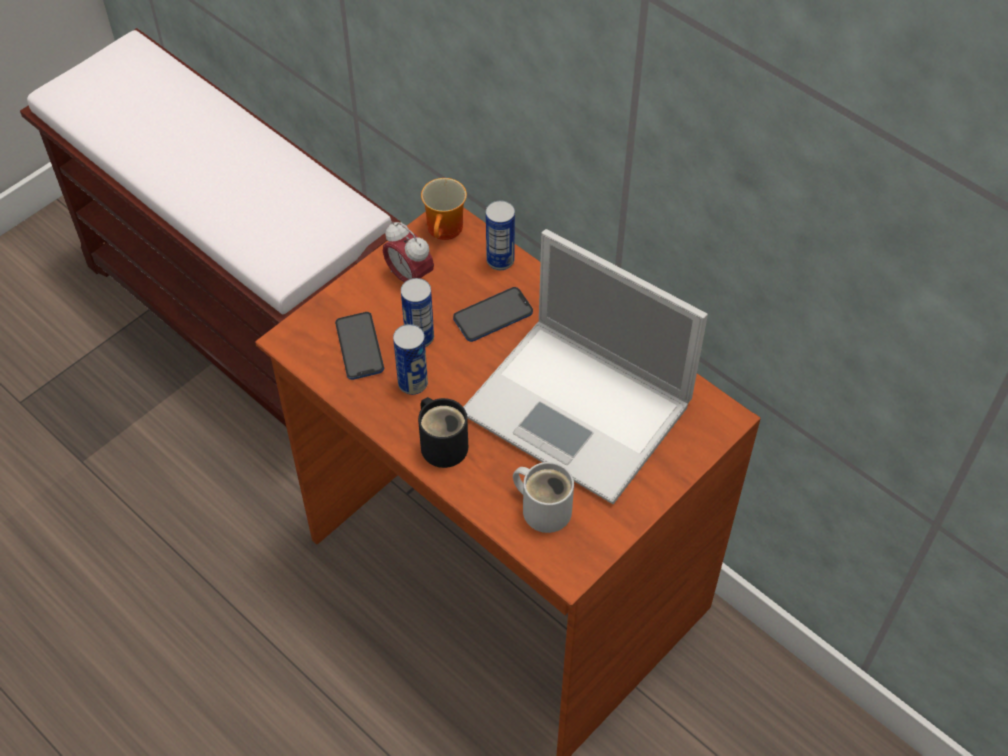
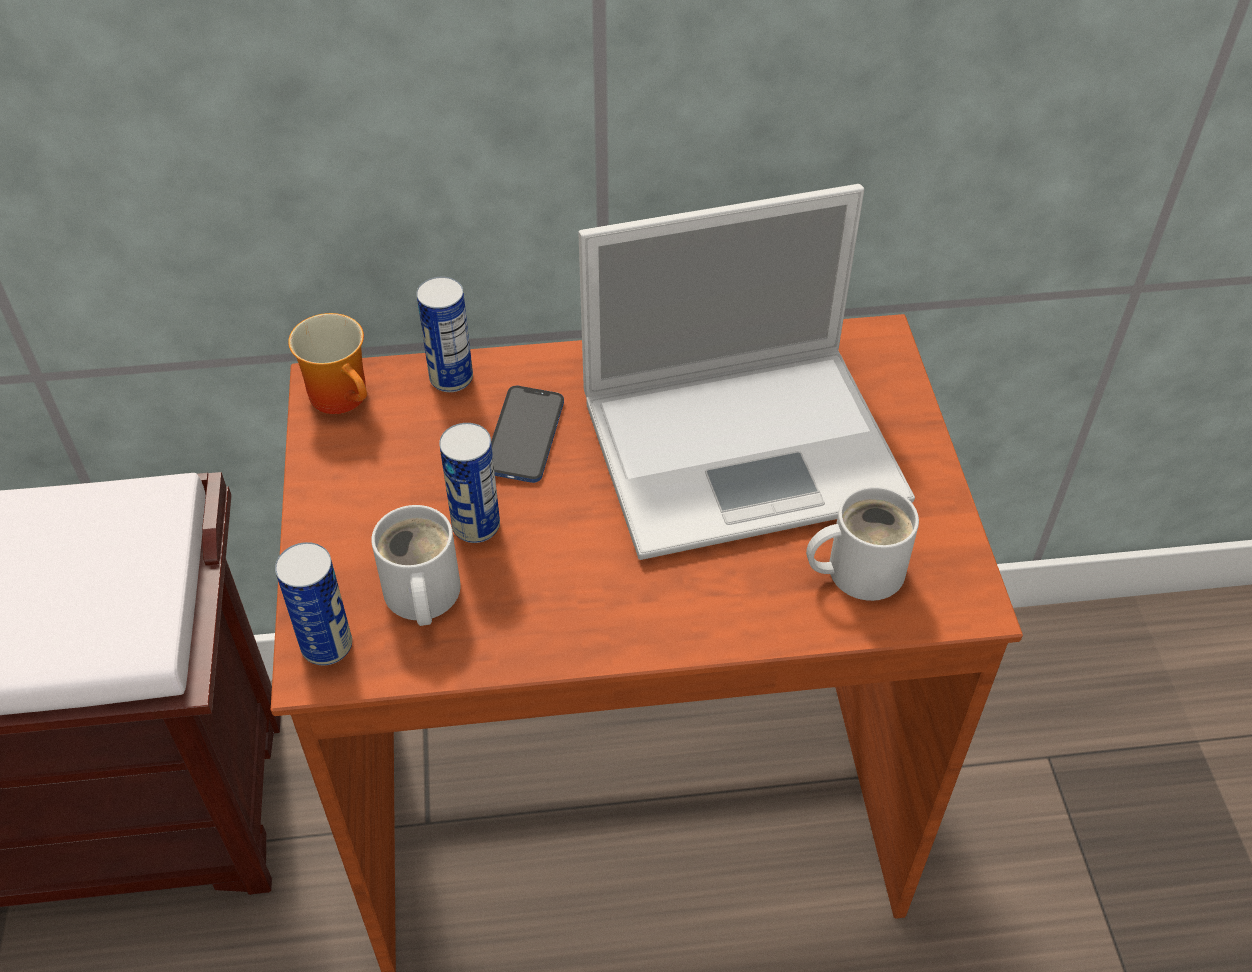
camera: 50 degrees left, 5 degrees down
phone [335,312,384,380] -> white mug [371,505,461,626]
alarm clock [383,222,434,282] -> none
can [393,324,428,395] -> can moved to [275,542,352,665]
black mug [418,397,468,468] -> none

